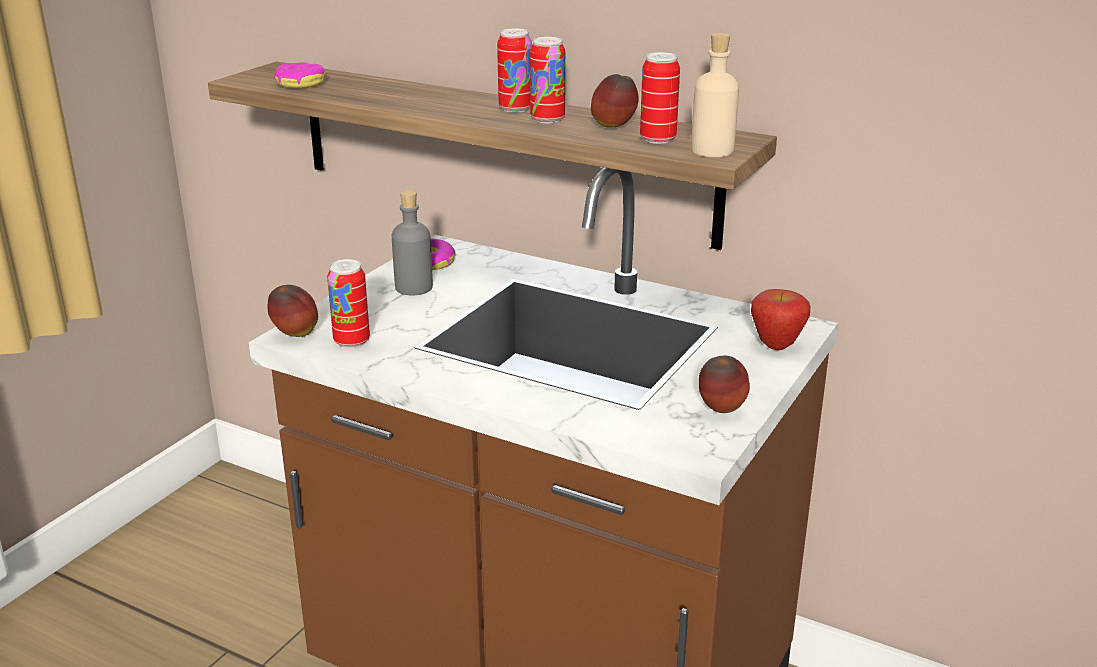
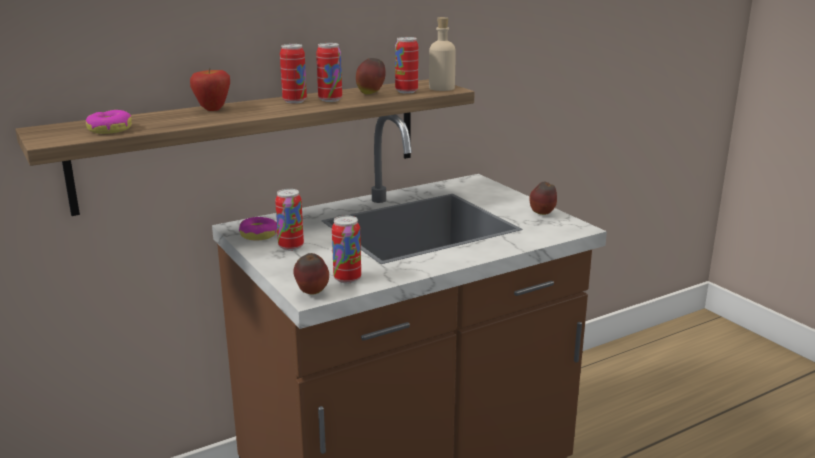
camera: 60 degrees left, 5 degrees down
grey bottle [392,190,433,295] -> can [275,189,304,251]
apple [751,289,811,350] -> apple moved to [190,68,230,111]

